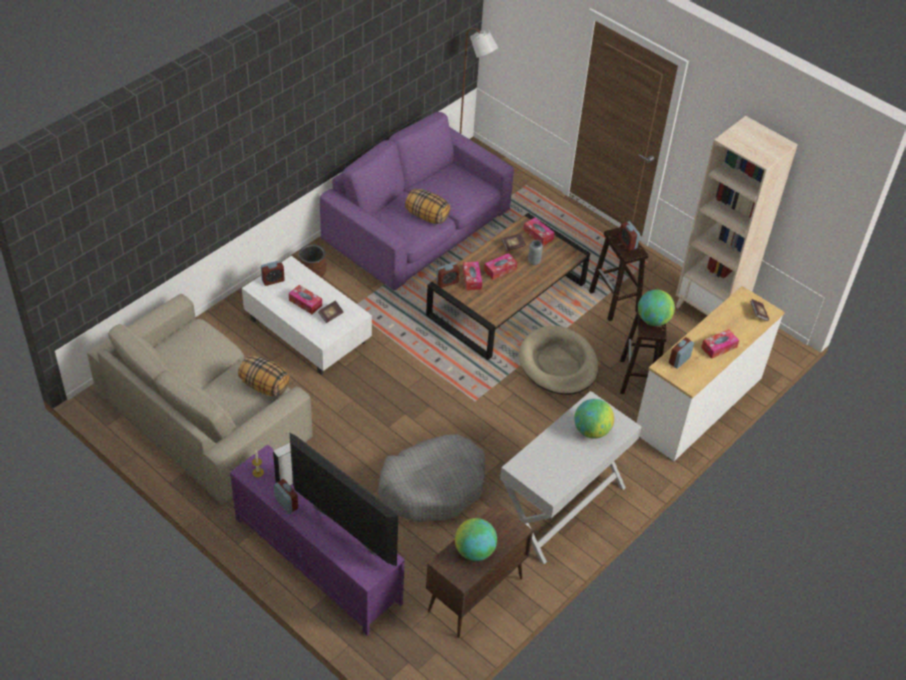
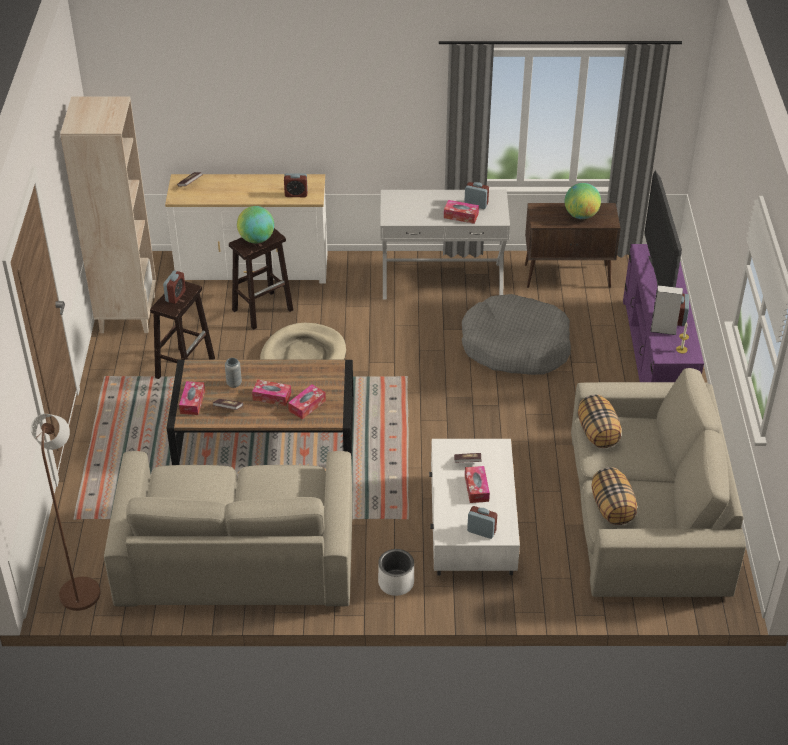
camera: 130 degrees left, 5 degrees down
brown planter [299,244,326,277] -> white planter [378,549,414,596]
purple sofa [320,112,514,290] -> beige sofa [104,451,353,607]
pillow [405,189,450,224] -> pillow moved to [591,467,637,525]
alarm clock [436,262,460,288] -> alarm clock moved to [464,182,489,209]
globe [574,399,614,439] -> none
tissue box [701,329,739,359] -> tissue box moved to [444,200,479,224]

